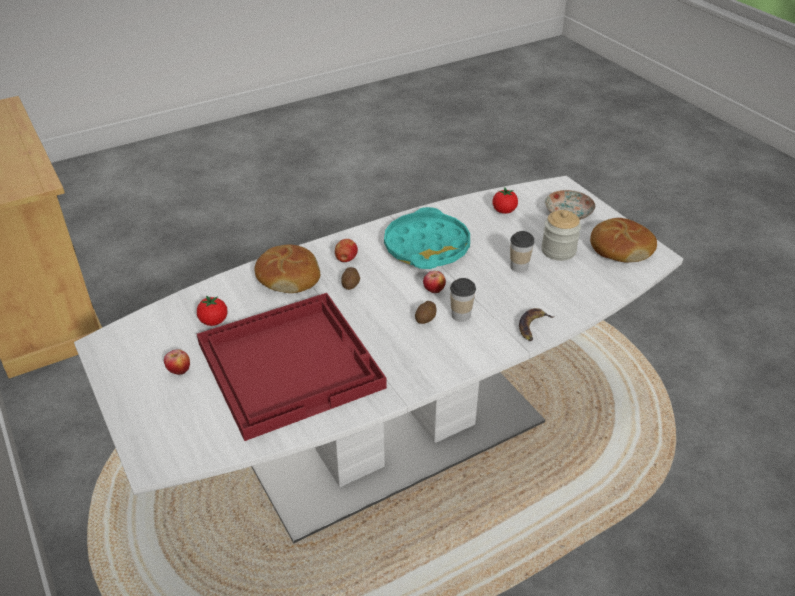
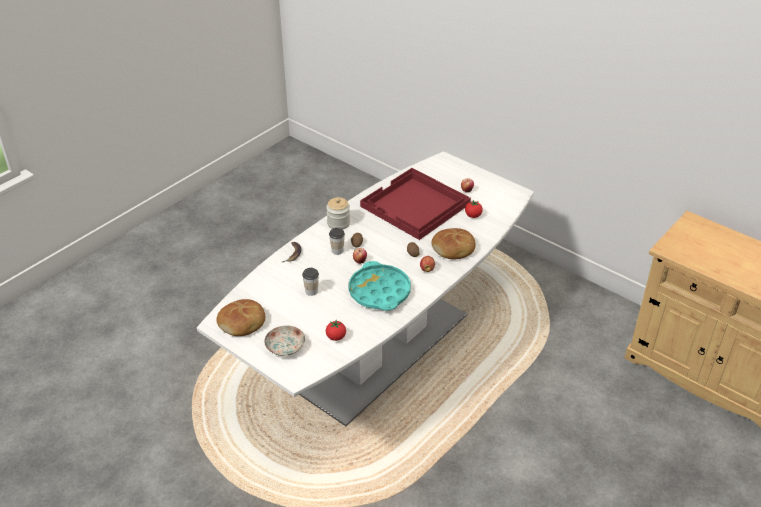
camera: 160 degrees right, 0 degrees up
jar [541,210,581,261] -> jar moved to [326,197,350,230]

